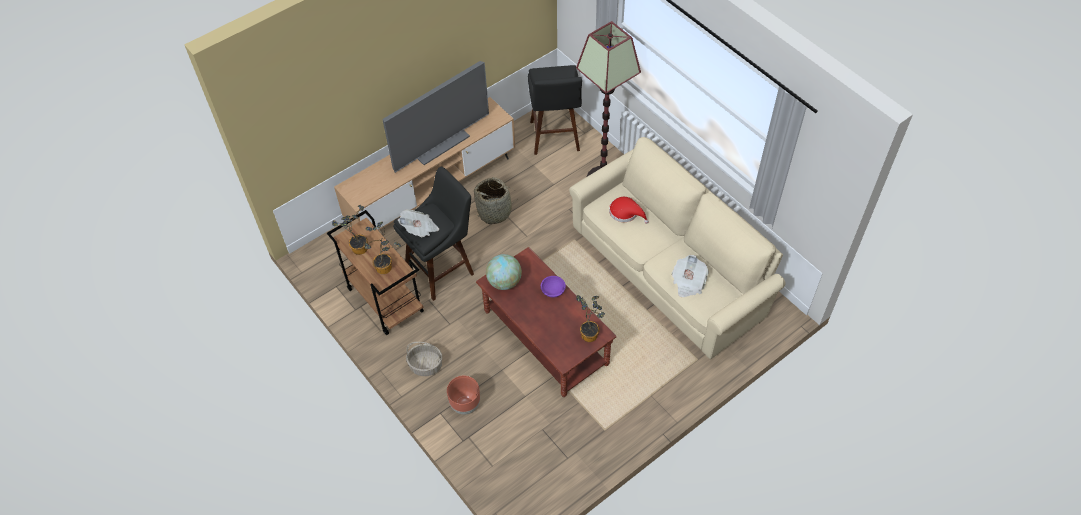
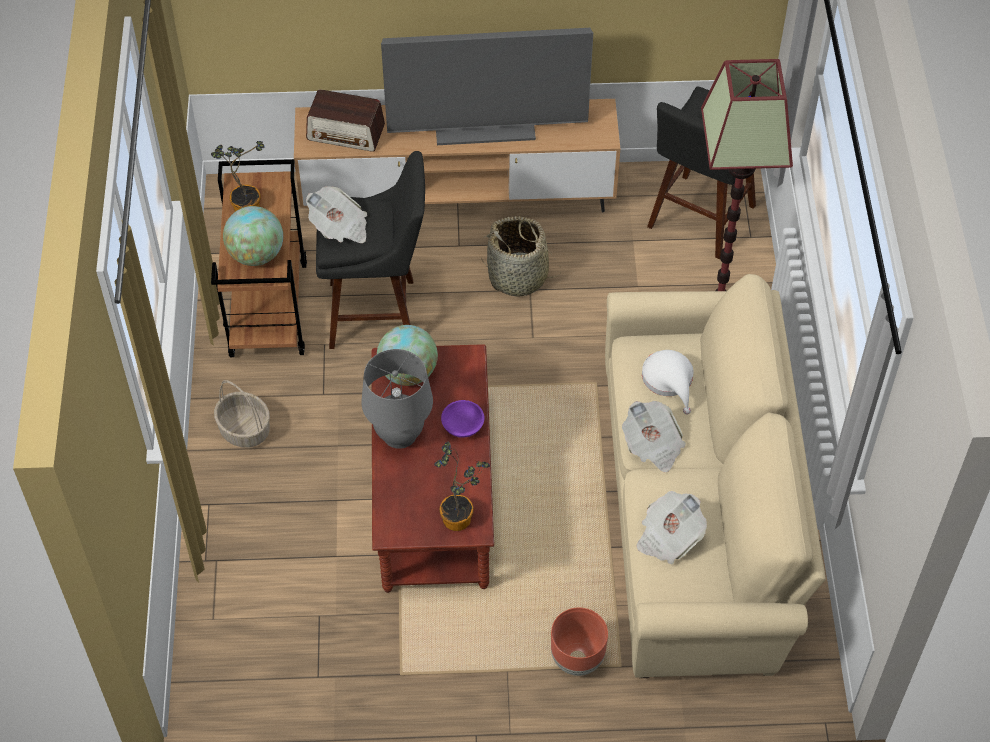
camera: 35 degrees right, 0 degrees up
potted plant [364,222,401,274] -> globe [223,206,283,266]
brown planter [447,376,480,415] -> brown planter moved to [551,608,608,676]
red hat [609,197,649,224] -> white hat [642,350,694,414]
none -> radio [306,89,385,152]
none -> grey table lamp [361,349,433,449]
none -> newspaper [622,401,686,472]

